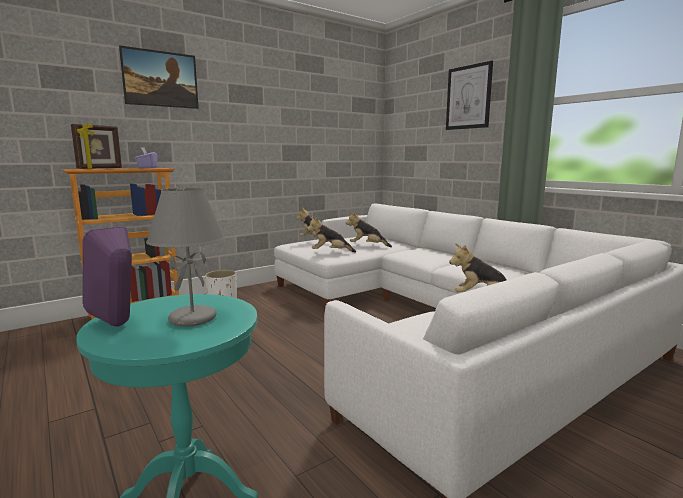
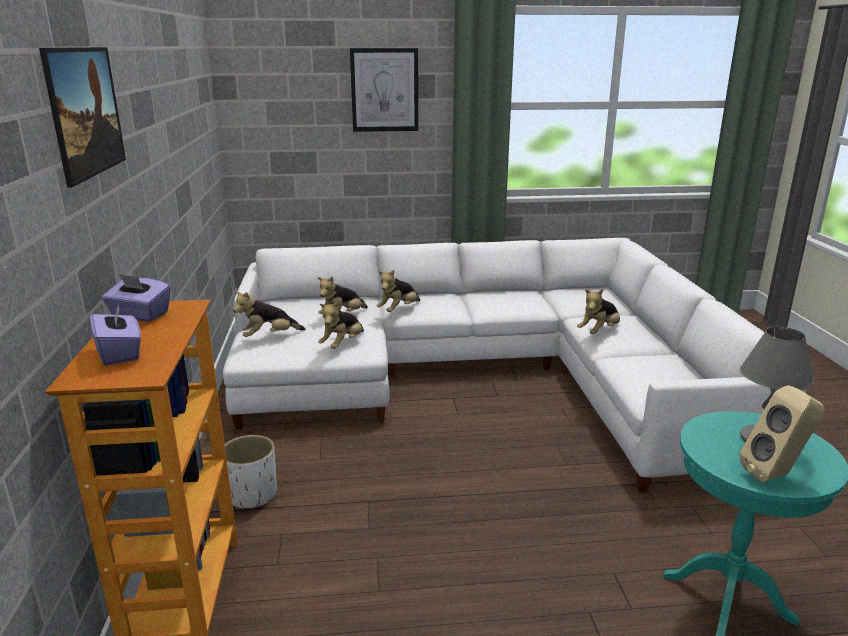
camera: 60 degrees left, 10 degrees up
picture frame [71,123,122,169] -> purple tissue box [90,302,141,366]
purple speaker [82,226,132,327] -> beige speaker [739,385,824,482]
none -> plush toy [377,270,420,312]

